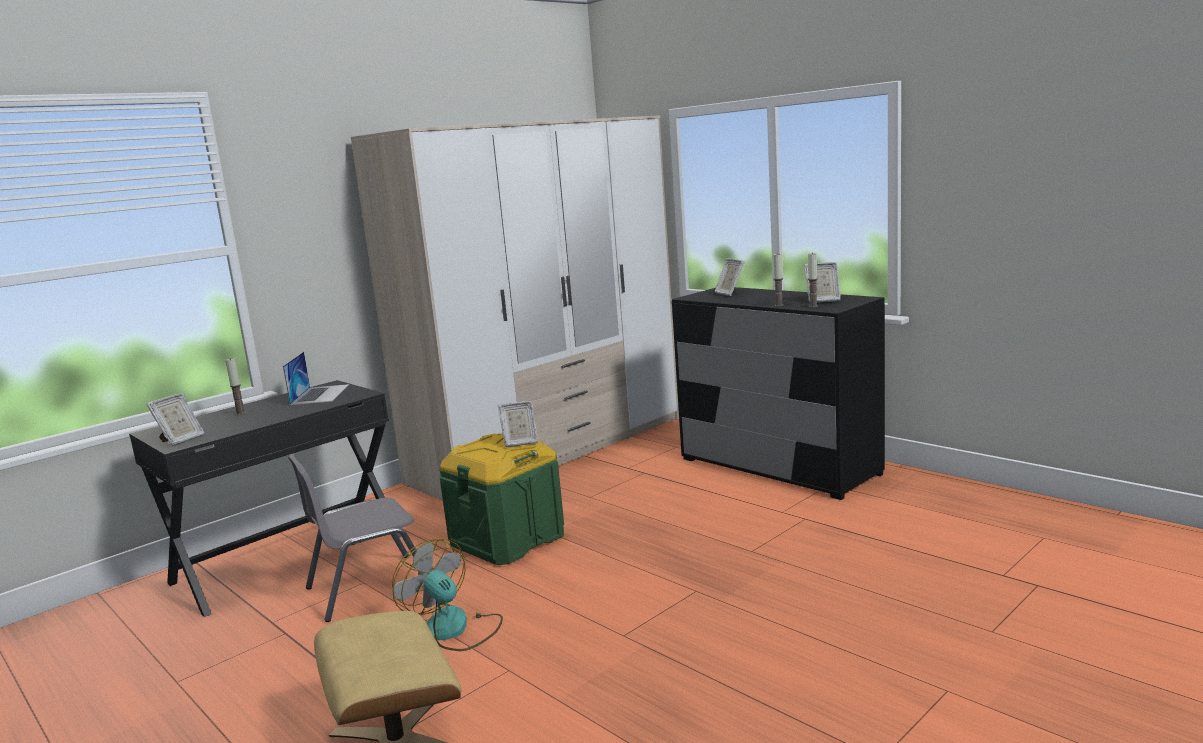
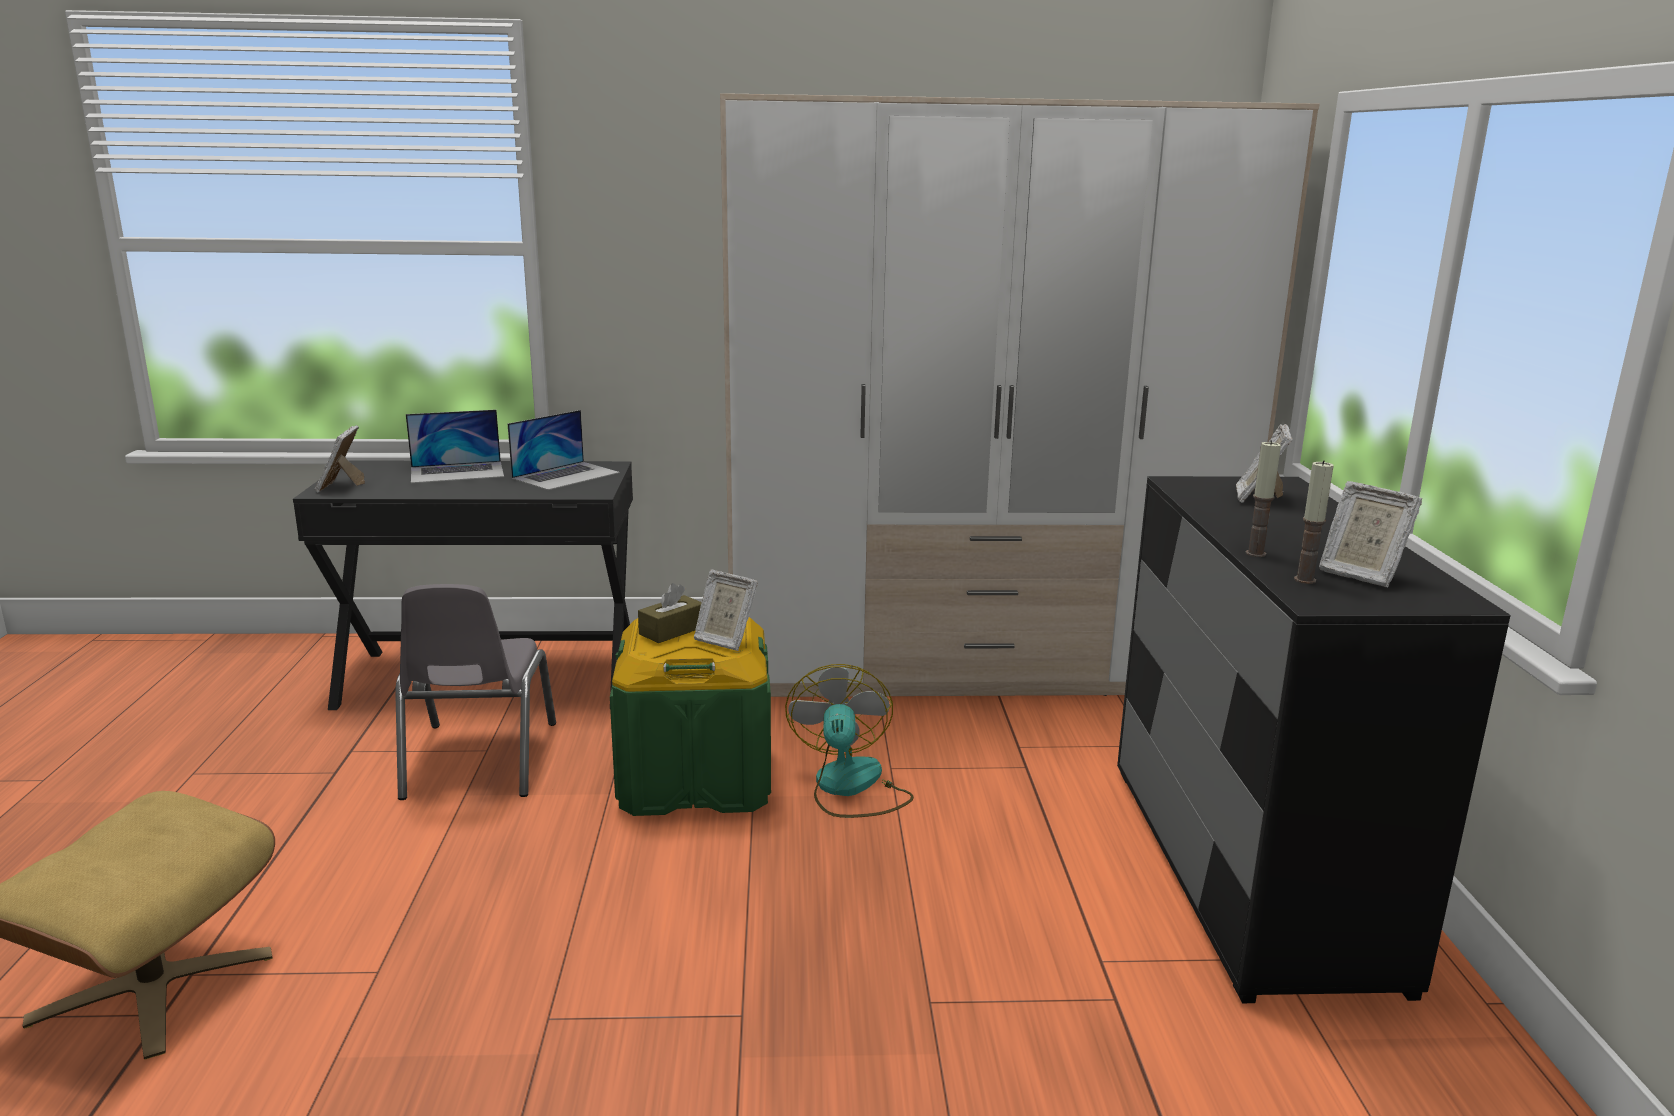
camera: 40 degrees right, 5 degrees up
picture frame [146,393,204,446] -> picture frame turned 105 degrees clockwise [314,426,365,493]
candle [225,358,246,415] -> laptop [406,410,504,483]
grey chair [288,455,417,622] -> grey chair turned 105 degrees counterclockwise [395,584,556,800]
fan [392,539,503,651] -> fan moved to [785,664,914,818]
none -> brown tissue box [638,583,702,643]

